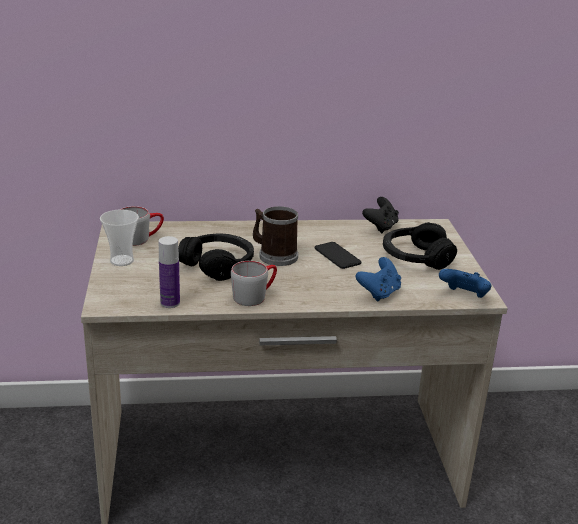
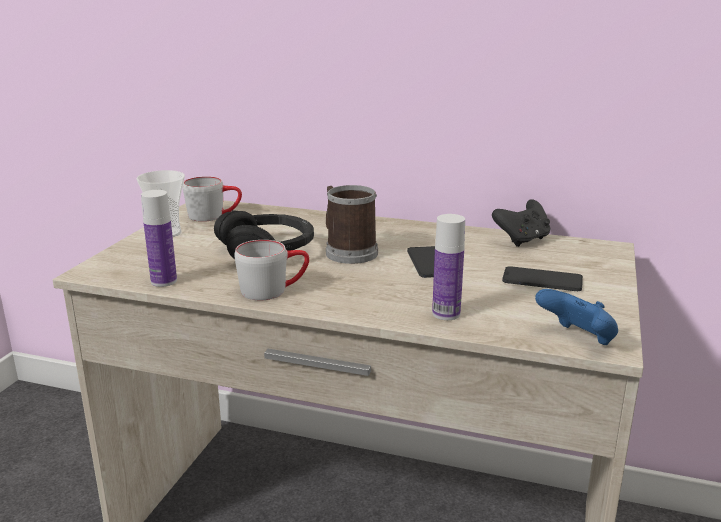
camera: 25 degrees right, 5 degrees down
blue game controller [356,257,401,301] -> bottle [432,214,465,320]
black headphones [383,222,457,270] -> phone [502,266,583,291]

